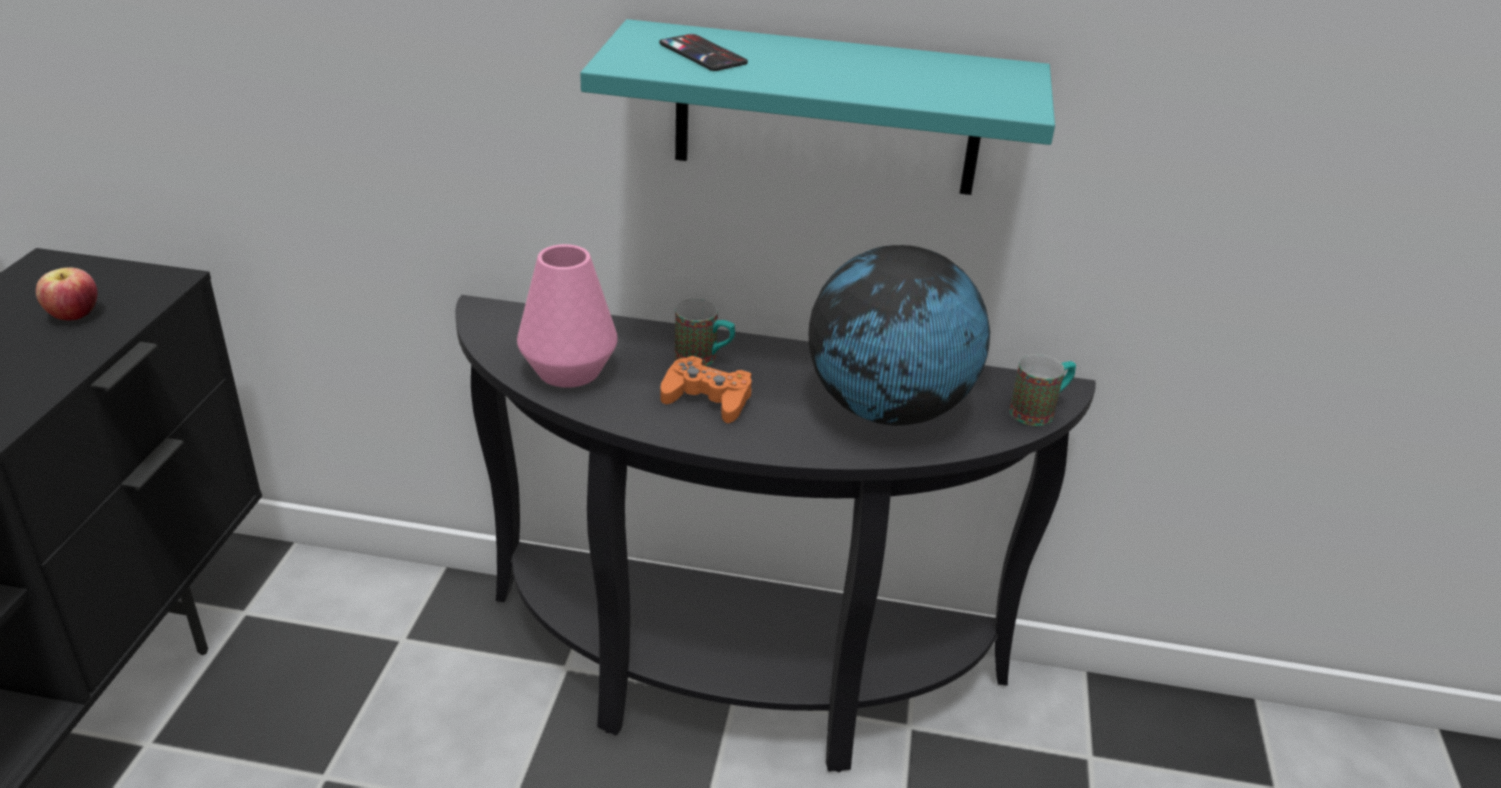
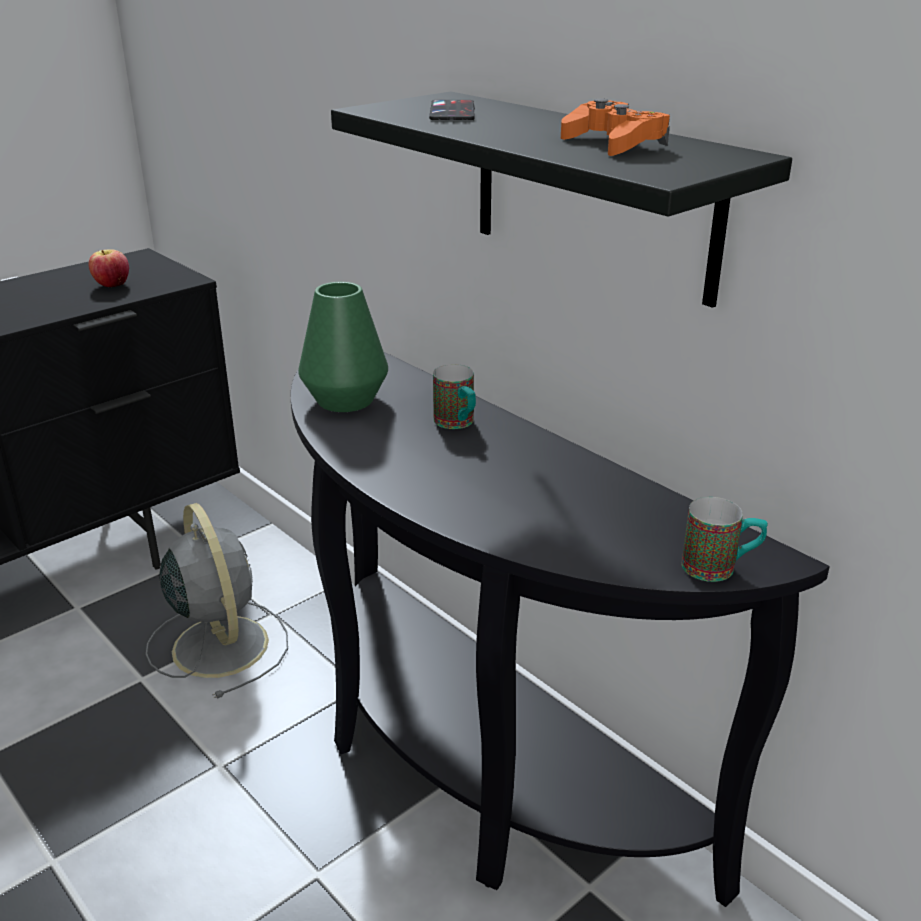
camera: 40 degrees right, 5 degrees down
pink vase [517,244,618,388] -> green vase [298,282,388,412]
turquoise shelf [580,19,1055,195] -> black shelf [331,91,792,308]
orange game controller [660,356,752,423] -> orange game controller moved to [561,98,670,156]
globe [809,245,990,426] -> none
none -> grey fan [146,503,288,699]

